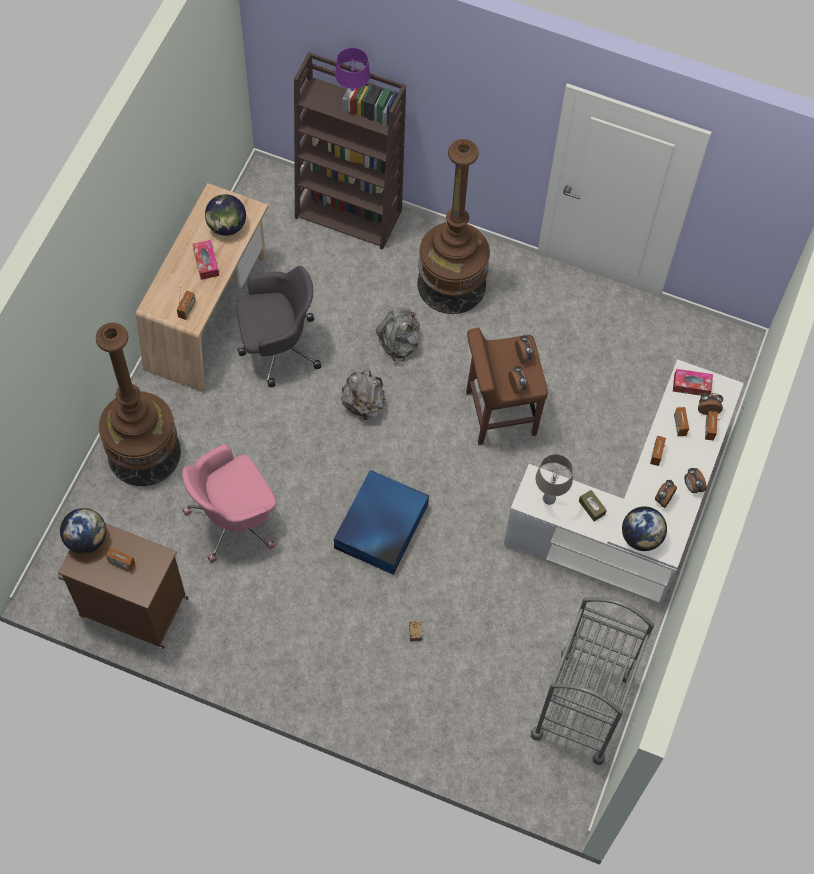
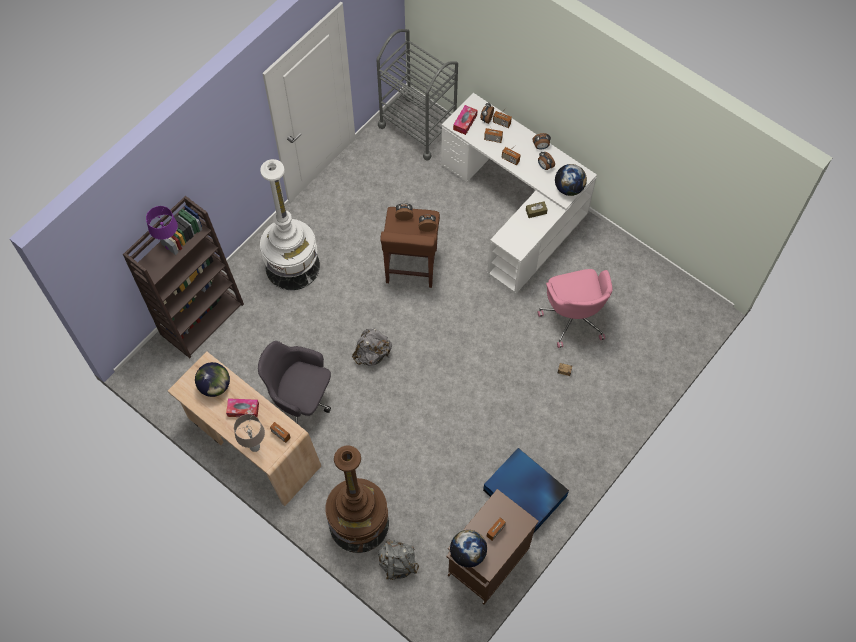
camera: 70 degrees left, 0 degrees up
pink office chair [182,444,276,563] -> pink office chair moved to [538,269,613,348]
grey office chair [236,266,321,387] -> grey office chair turned 75 degrees counterclockwise [258,341,331,423]
blue storage box [334,470,429,574] -> blue storage box moved to [483,448,569,533]
grey backpack [375,307,420,361] -> grey backpack moved to [378,539,419,580]
brown floor lamp [417,139,490,314] -> white floor lamp [260,159,320,290]
grey cart [531,597,654,765] -> grey cart moved to [376,29,458,161]
beige table lamp [535,454,573,505] -> beige table lamp moved to [234,414,265,452]

